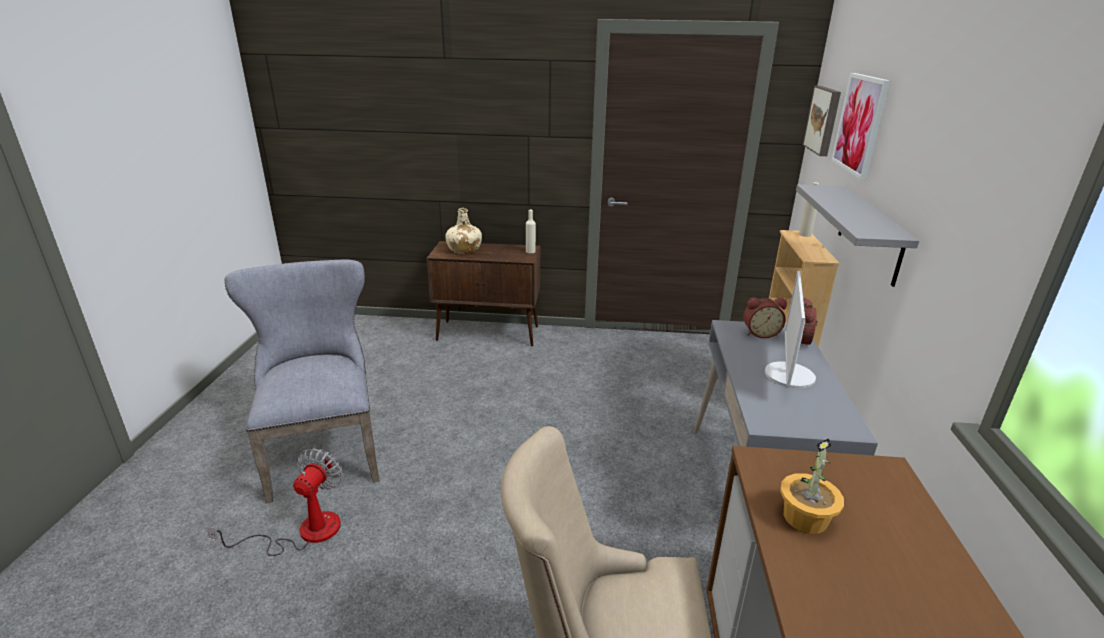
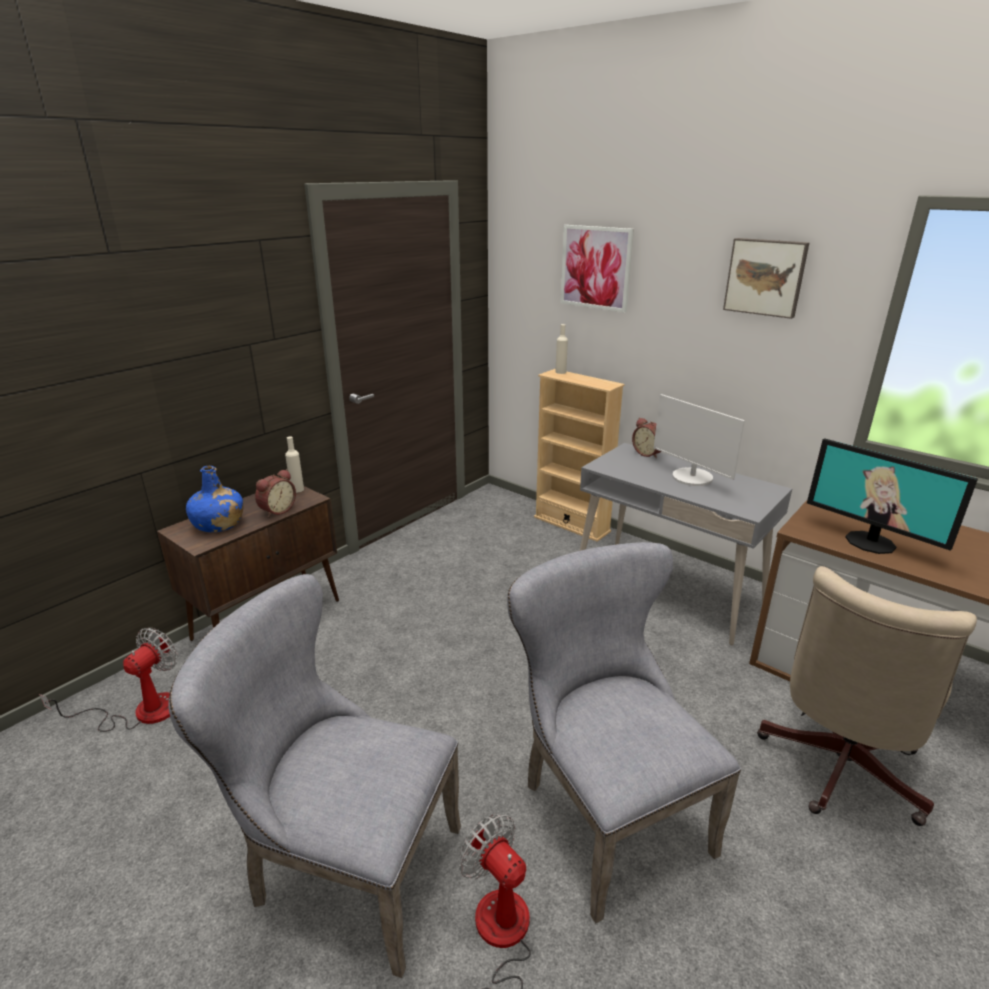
camera: 55 degrees left, 0 degrees up
beige bottle [445,208,482,254] -> blue bottle [186,466,243,532]
alarm clock [743,298,787,338] -> alarm clock moved to [255,469,296,518]
potted plant [780,438,844,534] -> monitor [807,438,978,554]
grey shelf [796,185,919,287] -> none
picture [803,86,841,156] -> picture moved to [723,238,809,319]
none -> fan [39,628,178,732]
none -> grey chair [507,542,741,923]

